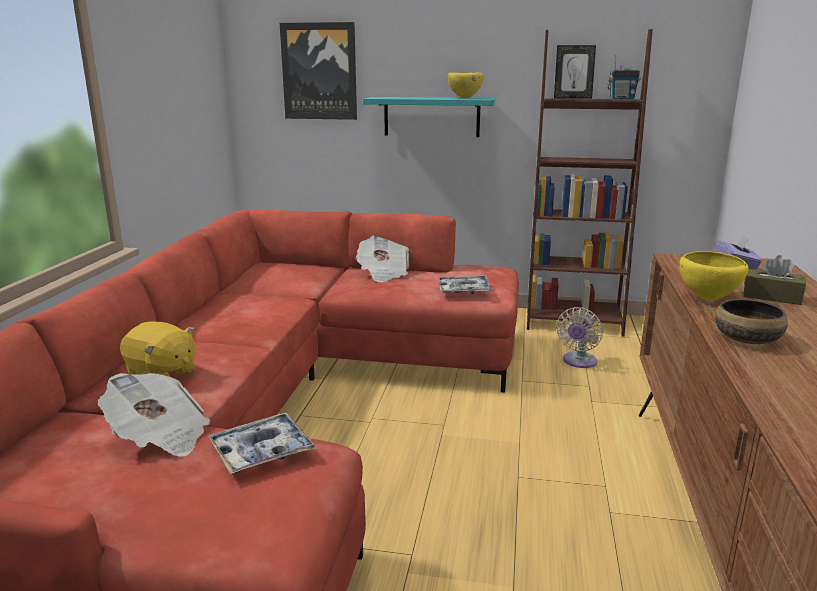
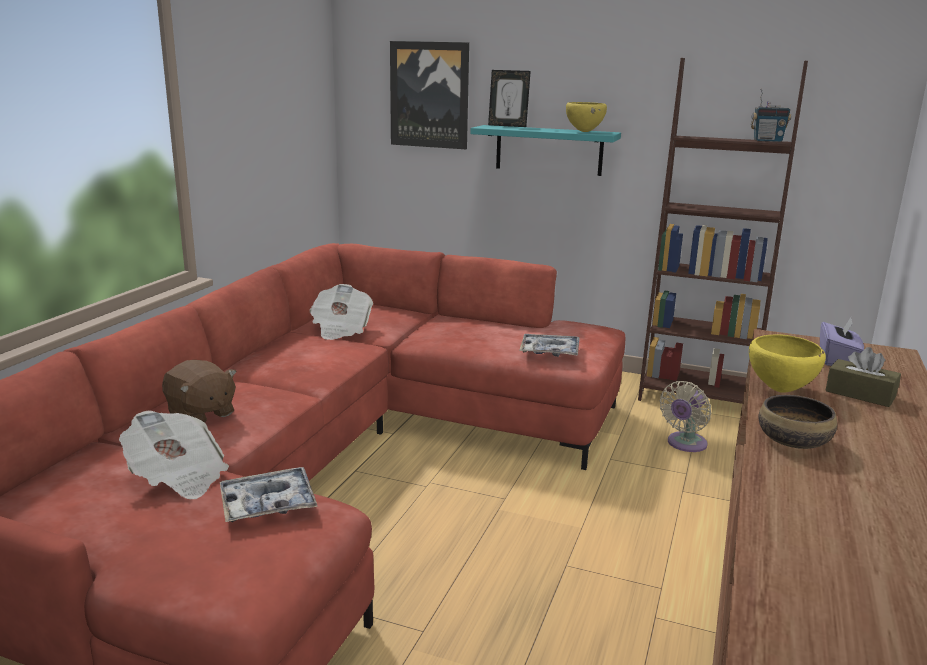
camera: 10 degrees right, 0 degrees up
yellow plush toy [120,321,196,377] -> brown plush toy [162,360,237,423]
newspaper [356,235,409,282] -> newspaper moved to [310,284,373,340]
picture frame [554,45,596,99] -> picture frame moved to [488,70,531,127]

